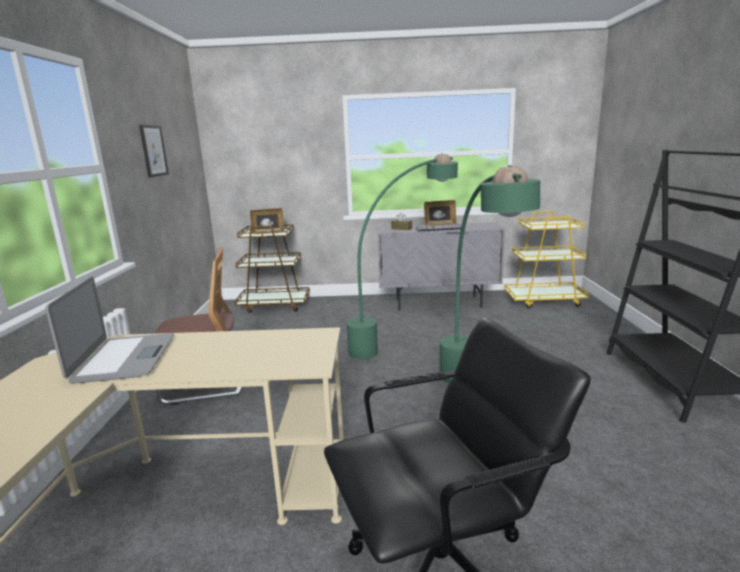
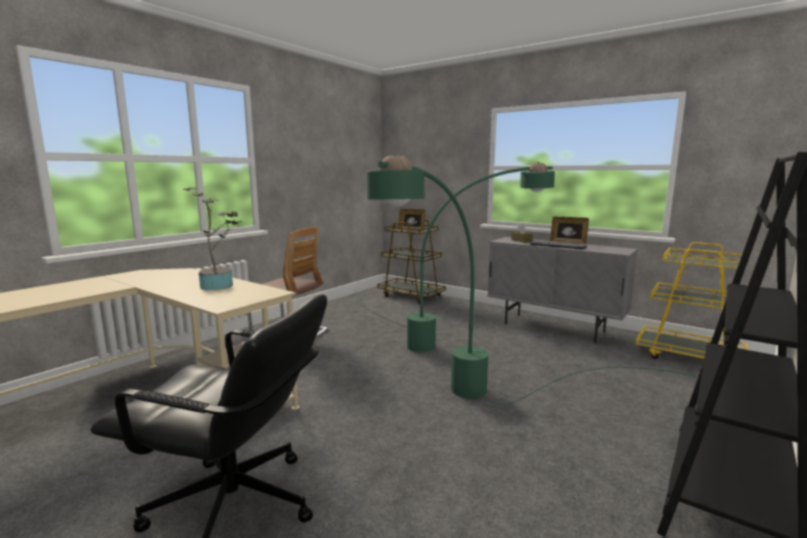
camera: 35 degrees right, 5 degrees down
laptop [45,277,174,384] -> none
picture [139,125,169,178] -> none
none -> potted plant [183,187,241,290]

